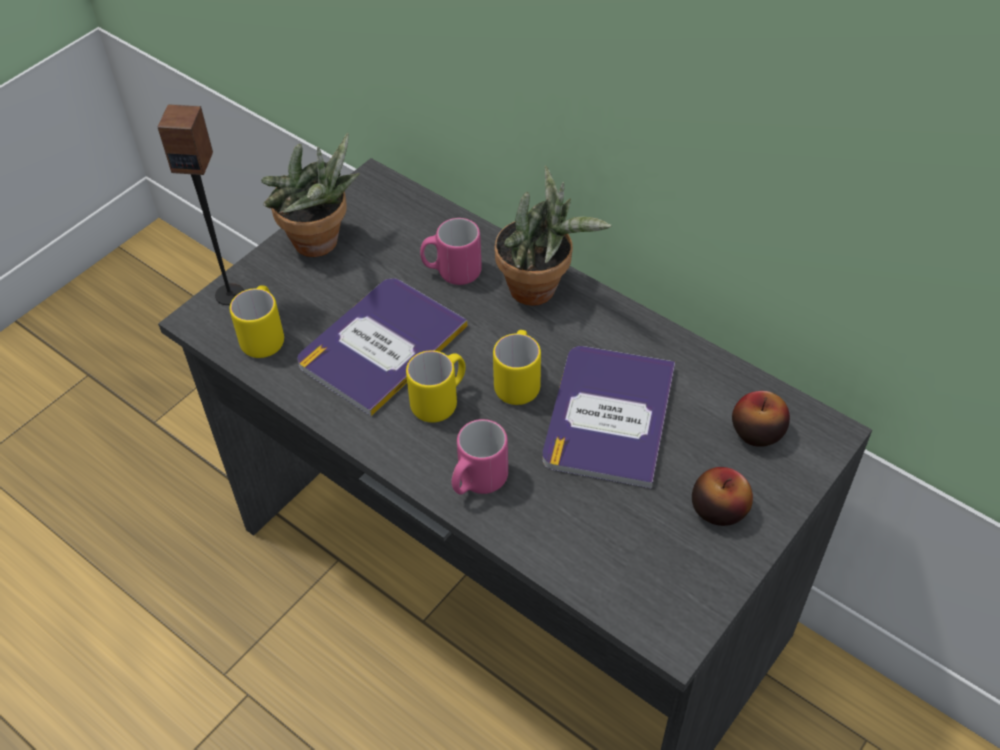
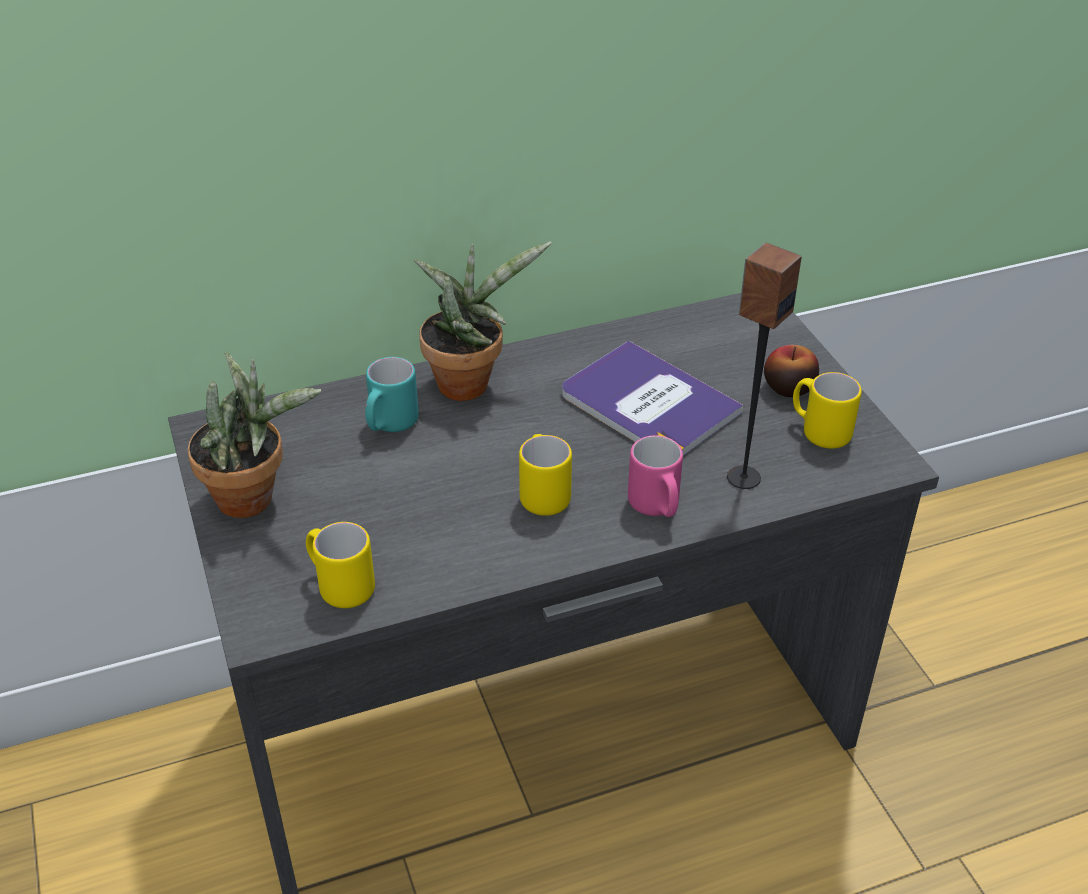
camera: 60 degrees left, 10 degrees down
speaker [158,104,244,305] -> speaker moved to [727,243,802,489]
book [297,278,468,416] -> none
pink mug [420,218,482,285] -> turquoise mug [365,357,419,432]
yellow mug [493,330,541,405] -> yellow mug moved to [793,372,862,449]
apple [732,391,790,447] -> none

